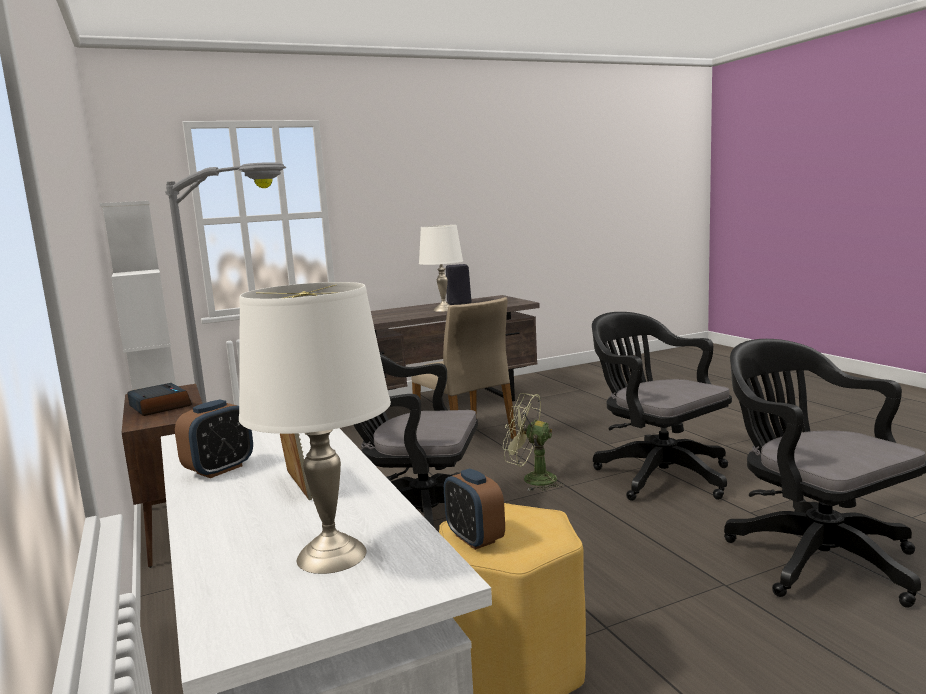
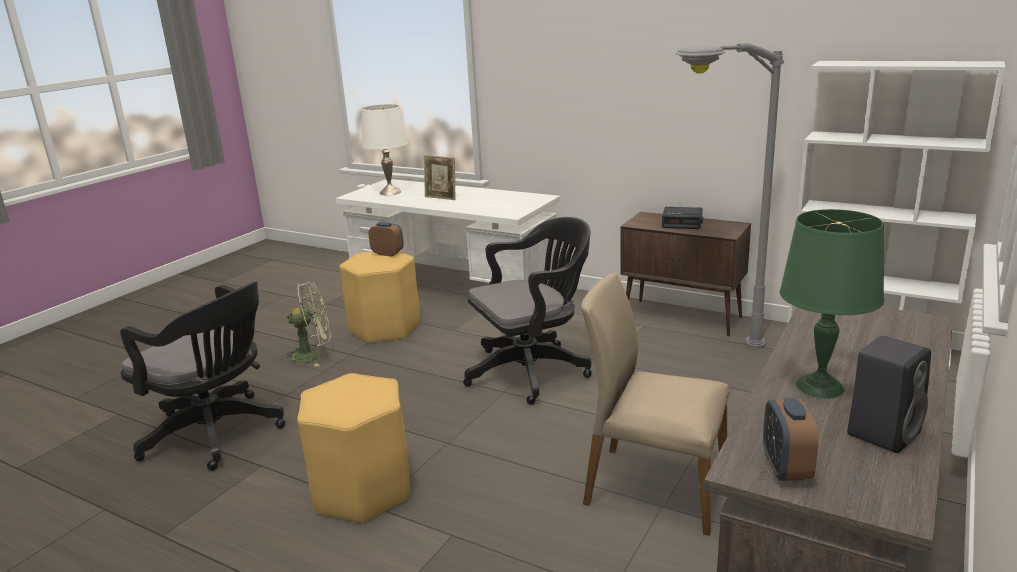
camera: 145 degrees right, 10 degrees up
alarm clock [175,399,253,478] -> alarm clock moved to [763,398,819,481]
white table lamp [419,225,463,312] -> green table lamp [779,209,884,398]
green fan [503,393,564,491] -> green fan moved to [283,282,332,367]
black office chair [592,312,732,501] -> yellow stool [297,373,410,523]

